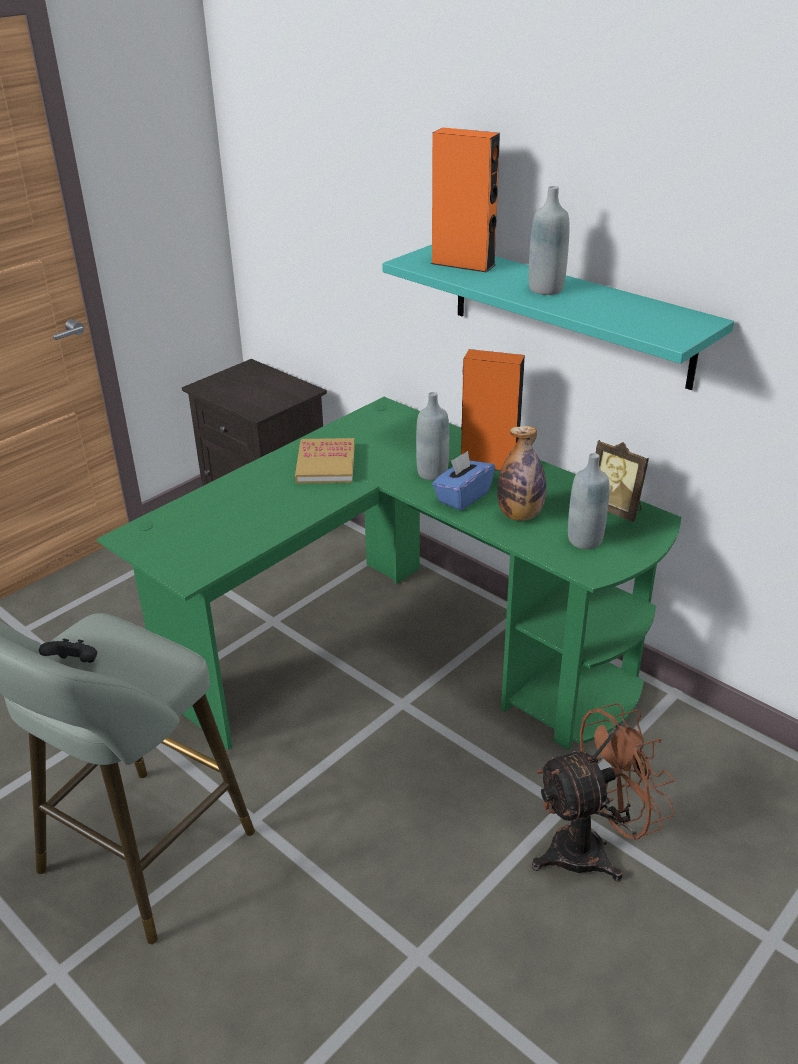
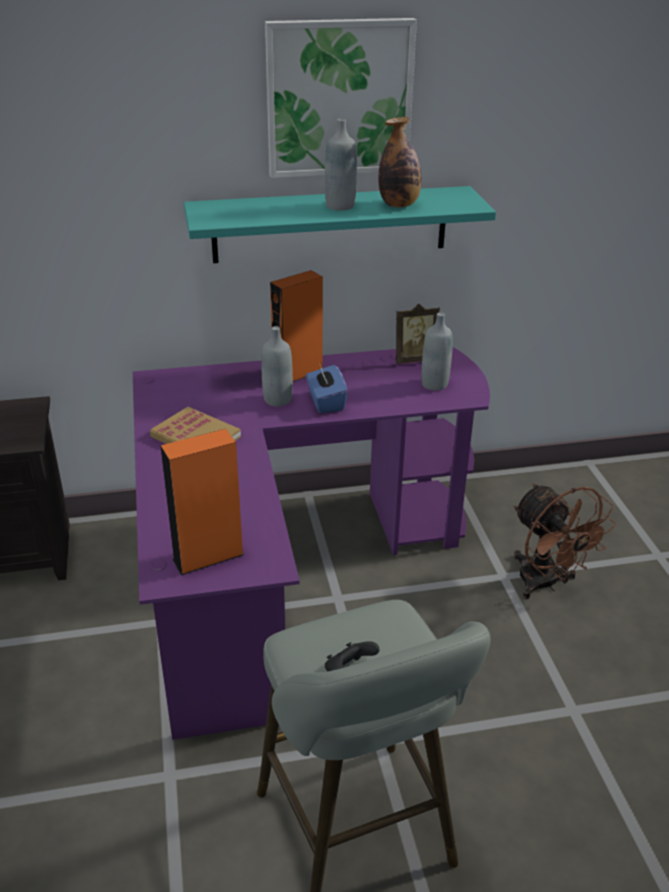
camera: 55 degrees left, 0 degrees up
green desk [97,397,681,750] -> purple desk [133,347,490,740]
orange speaker [431,127,500,273] -> orange speaker moved to [161,429,244,575]
bottle [497,426,546,521] -> bottle moved to [379,117,421,208]
brown fan [532,703,675,882] -> brown fan turned 135 degrees clockwise [514,484,616,599]
none -> picture [265,18,417,178]

